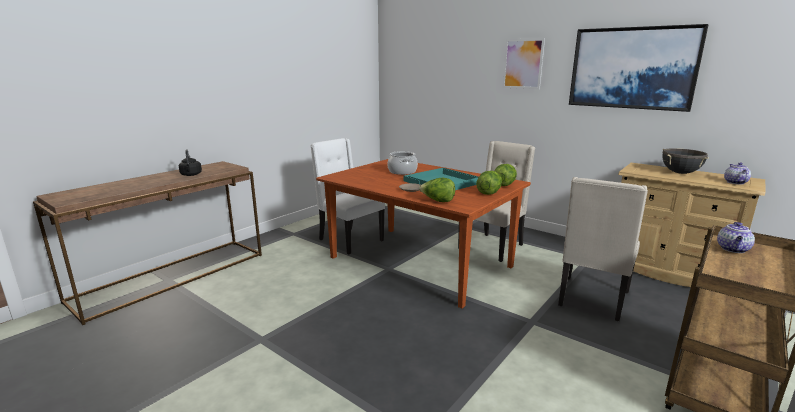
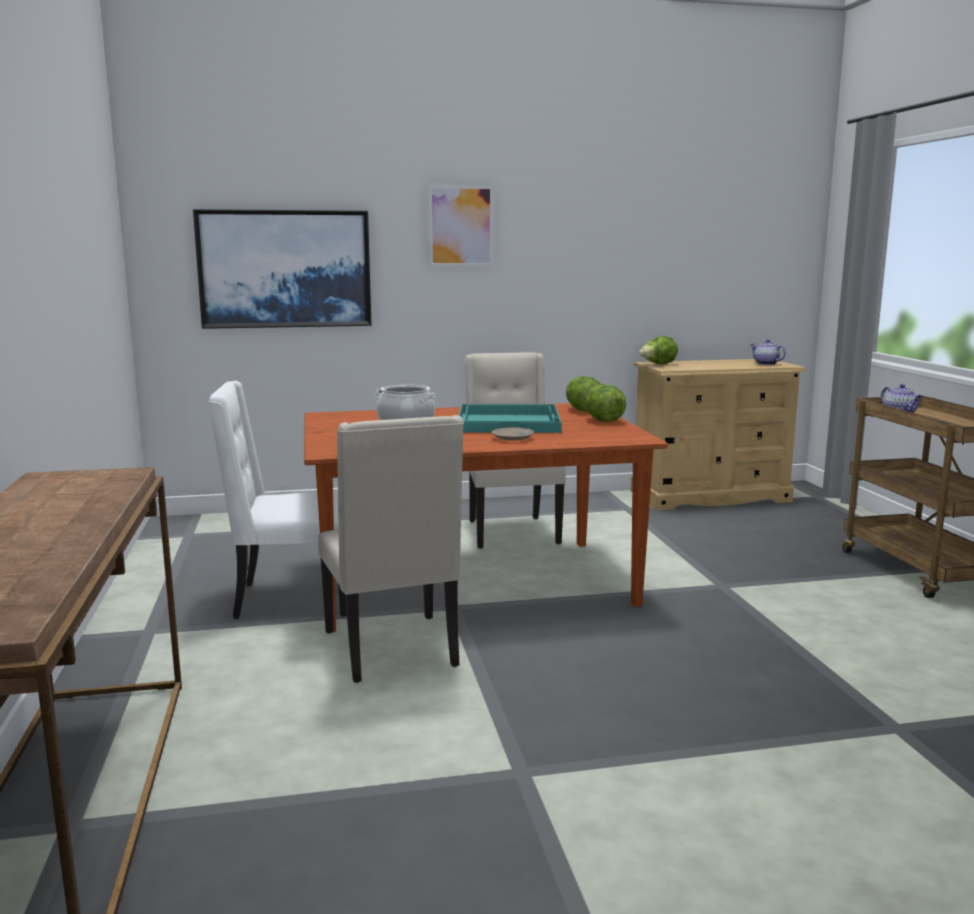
camera: 50 degrees left, 5 degrees down
black kettle [179,149,202,176] -> none
lettuce [419,178,455,202] -> lettuce moved to [639,336,678,365]
beige chair [558,177,648,321] -> beige chair moved to [318,415,464,683]
picture [569,24,709,112] -> picture moved to [193,209,372,329]
black cooking pot [662,148,709,174] -> none

